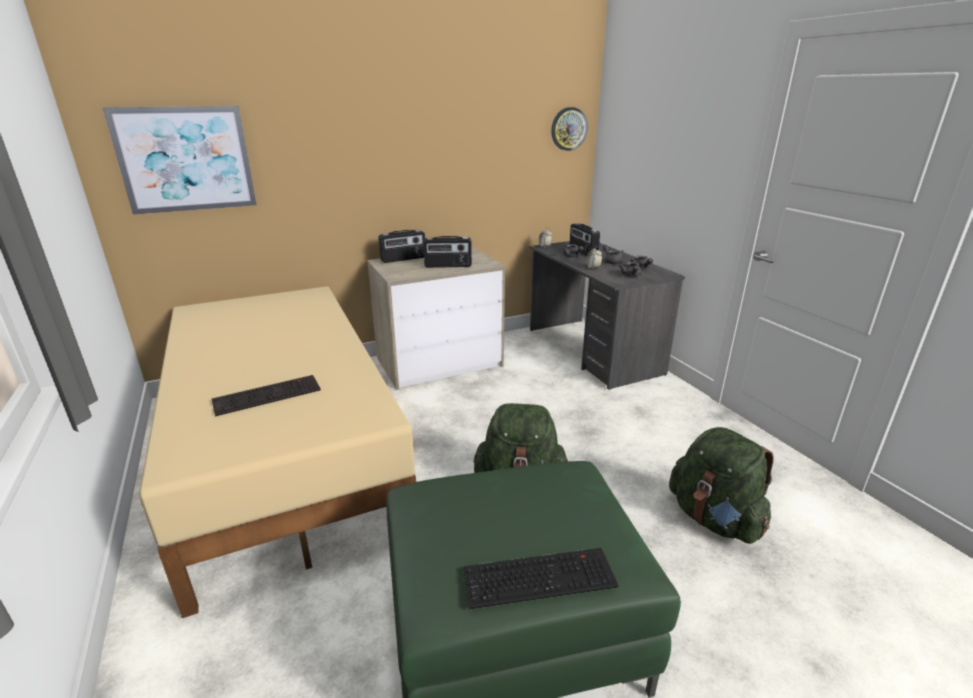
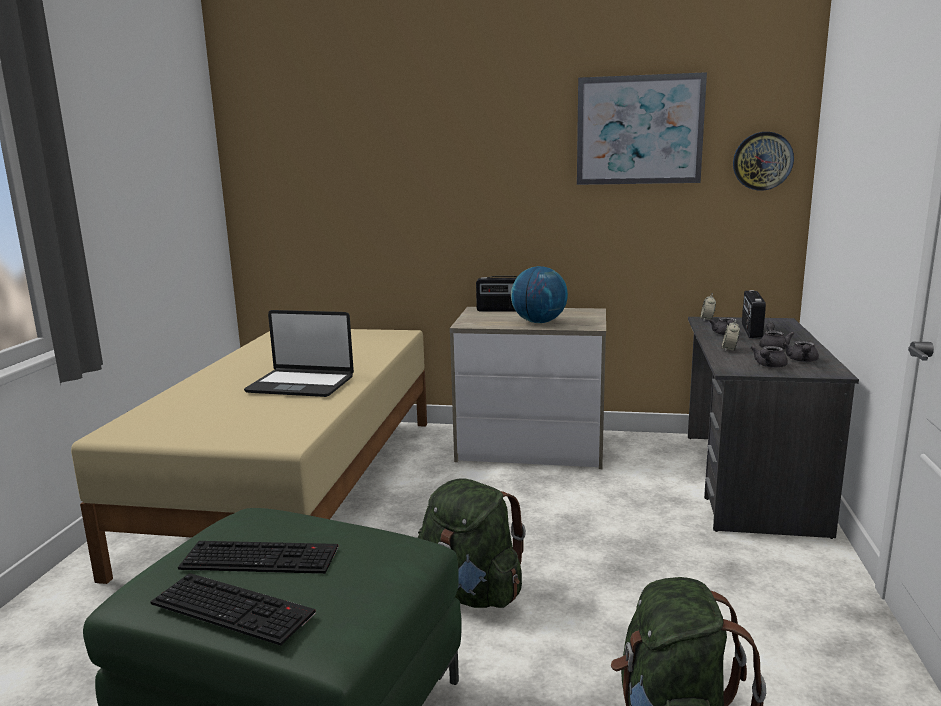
camera: 35 degrees right, 10 degrees down
picture [103,106,257,215] -> picture moved to [577,72,707,185]
keyboard [212,375,321,417] -> keyboard moved to [178,541,338,574]
radio [423,236,472,268] -> globe [511,266,568,323]
none -> laptop [244,310,354,397]

